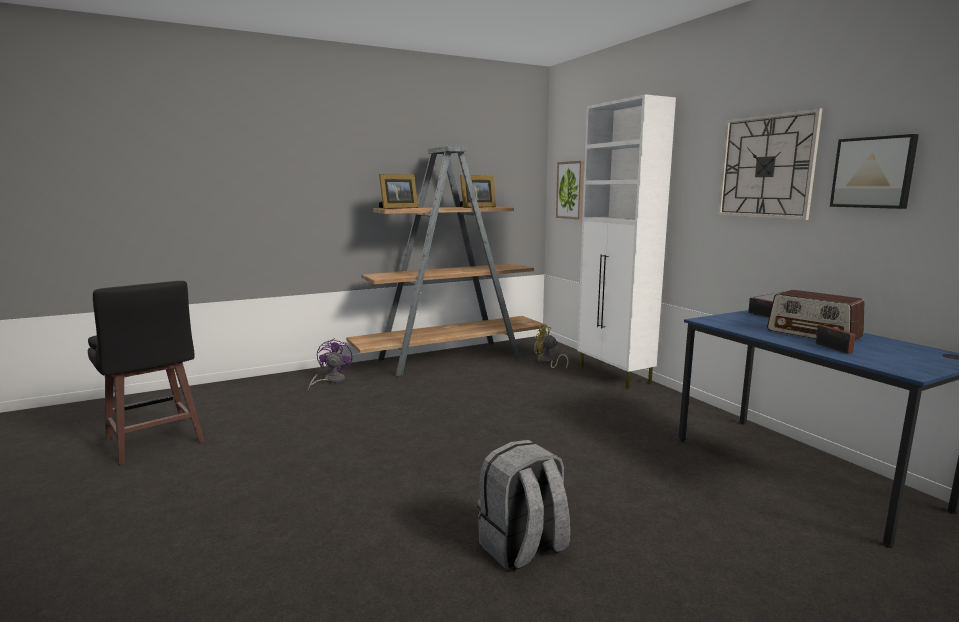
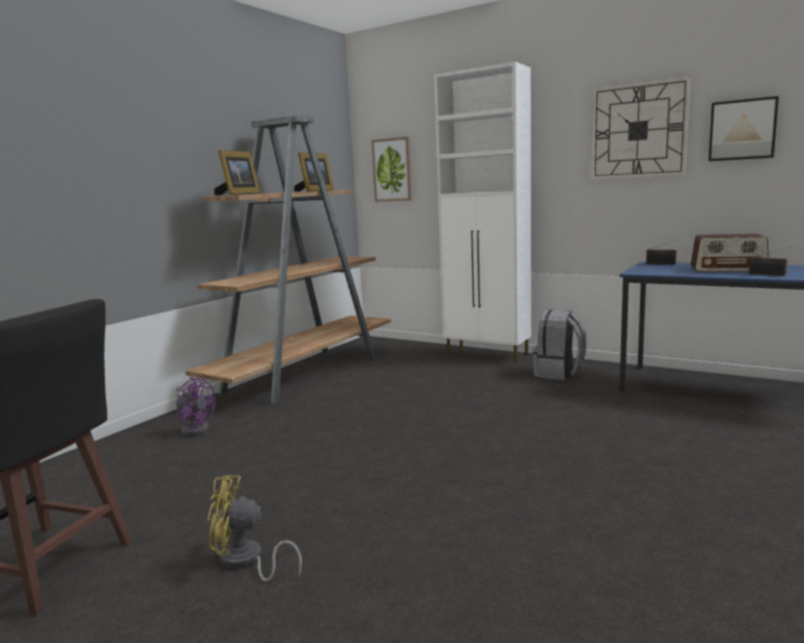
camera: 30 degrees left, 0 degrees up
purple fan [308,338,352,391] -> purple fan turned 150 degrees clockwise [176,377,215,436]
grey backpack [477,440,570,571] -> grey backpack moved to [532,310,587,380]
yellow fan [534,324,569,369] -> yellow fan moved to [207,475,302,582]

